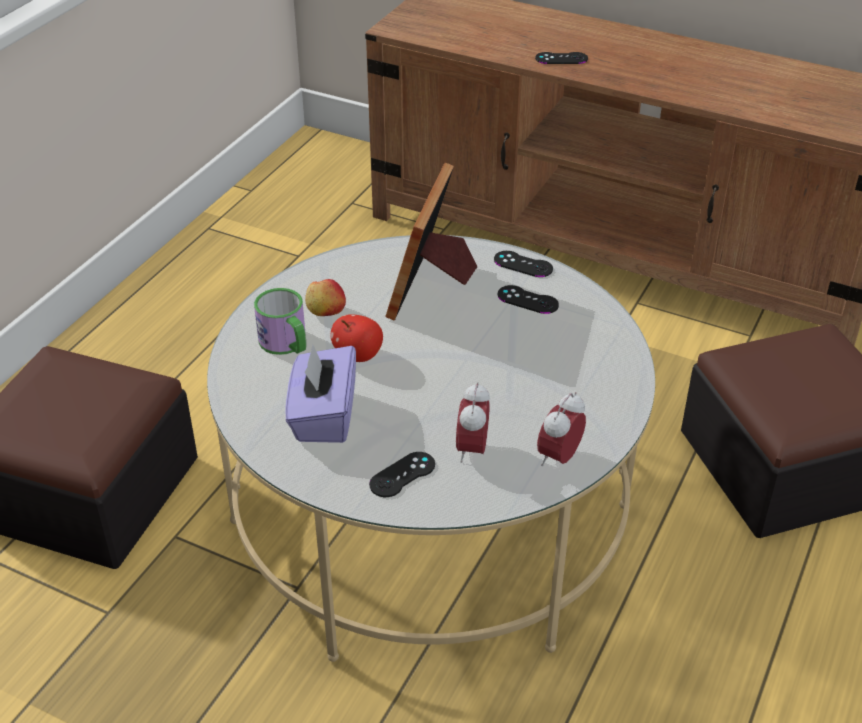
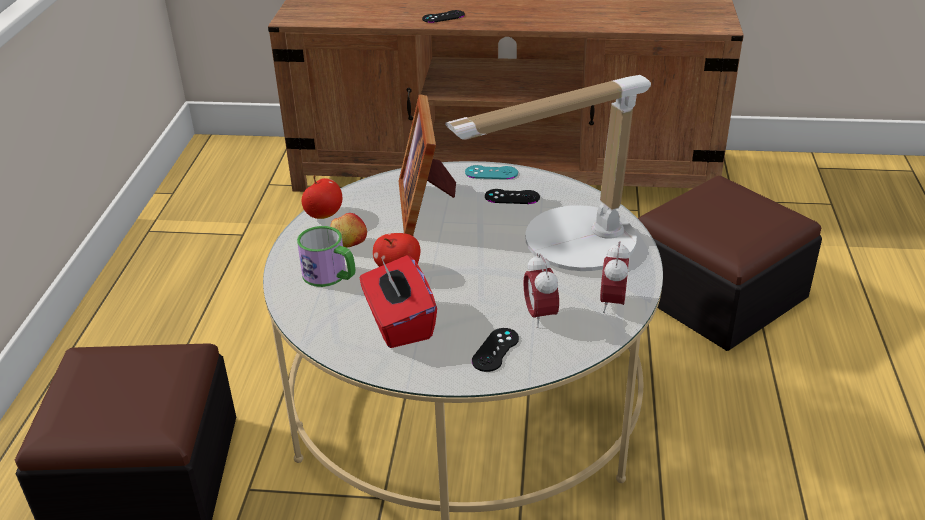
camera: 20 degrees left, 5 degrees down
purple tissue box [285,344,356,443] -> red tissue box [360,255,437,348]
black game controller [494,251,553,277] -> turquoise game controller [465,165,518,179]
none -> apple [302,175,342,219]
none -> table lamp [445,75,651,271]

